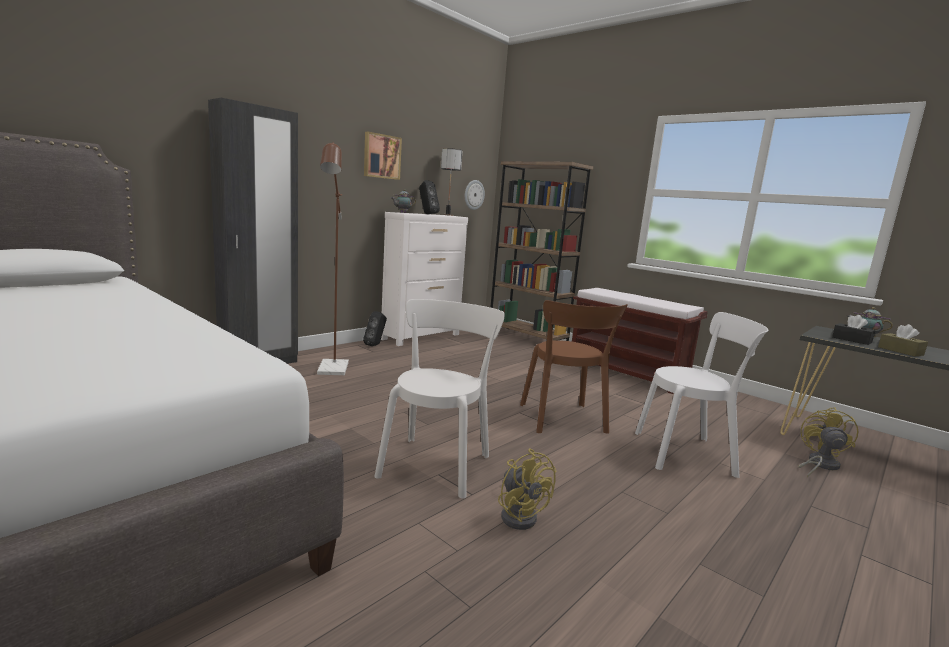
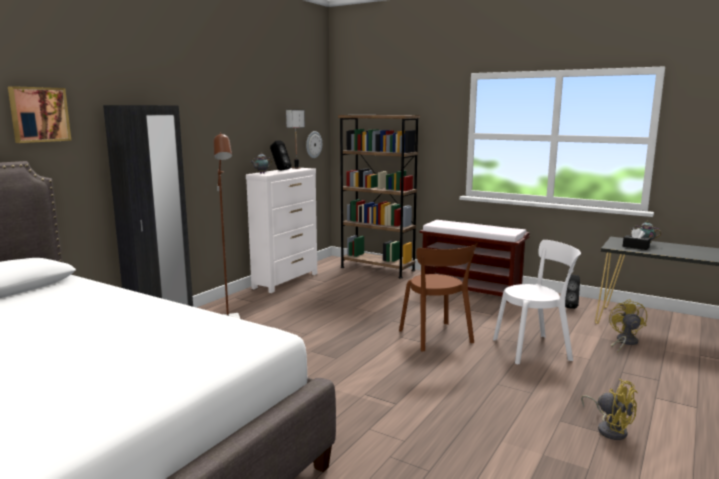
camera: 10 degrees left, 0 degrees up
black speaker [363,311,387,346] -> black speaker moved to [565,275,580,309]
picture [364,132,402,180] -> picture moved to [8,86,71,143]
white chair [374,299,505,498] -> none
yellow fan [498,448,556,530] -> yellow fan moved to [581,379,638,440]
brown tissue box [878,324,928,356] -> none

